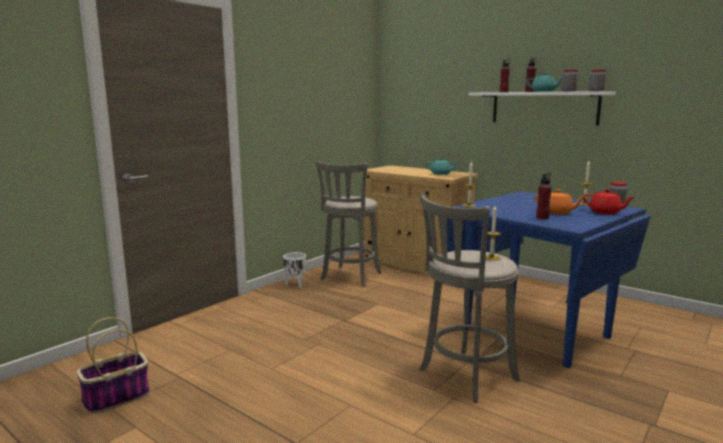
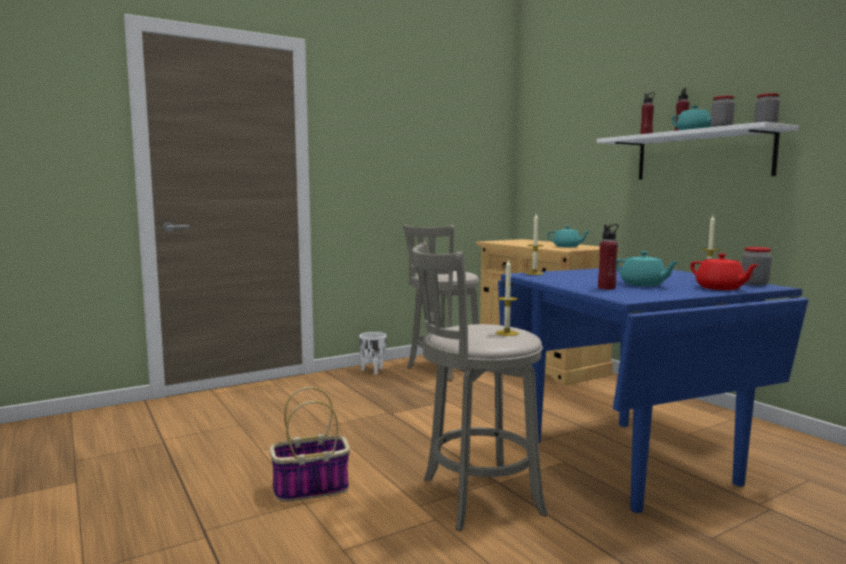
camera: 20 degrees right, 5 degrees down
basket [76,317,150,413] -> basket moved to [270,387,350,502]
orange teapot [535,189,585,214] -> turquoise teapot [616,251,679,287]

